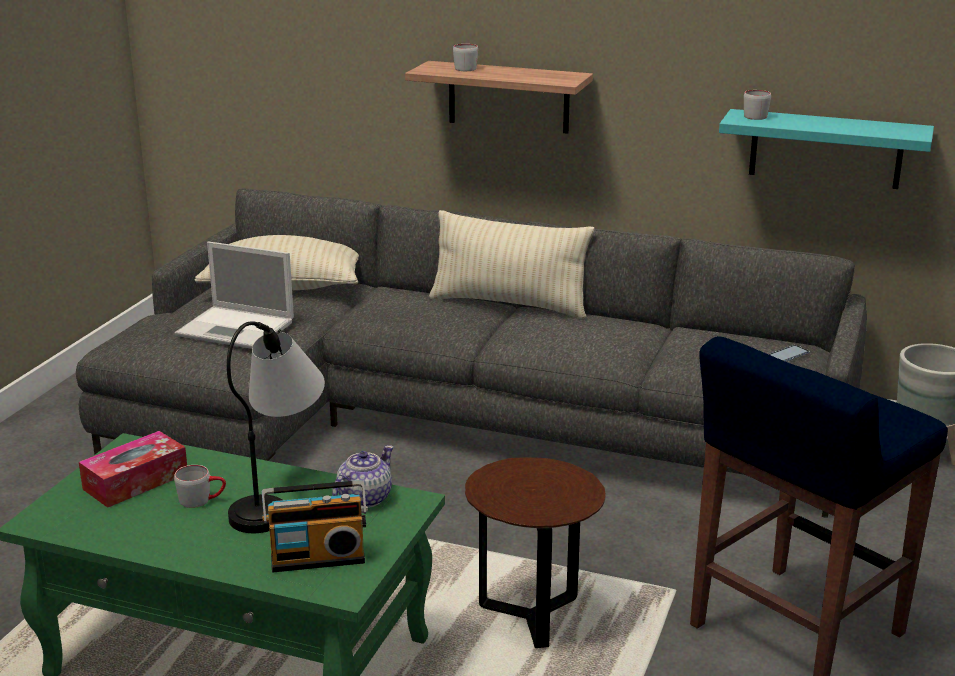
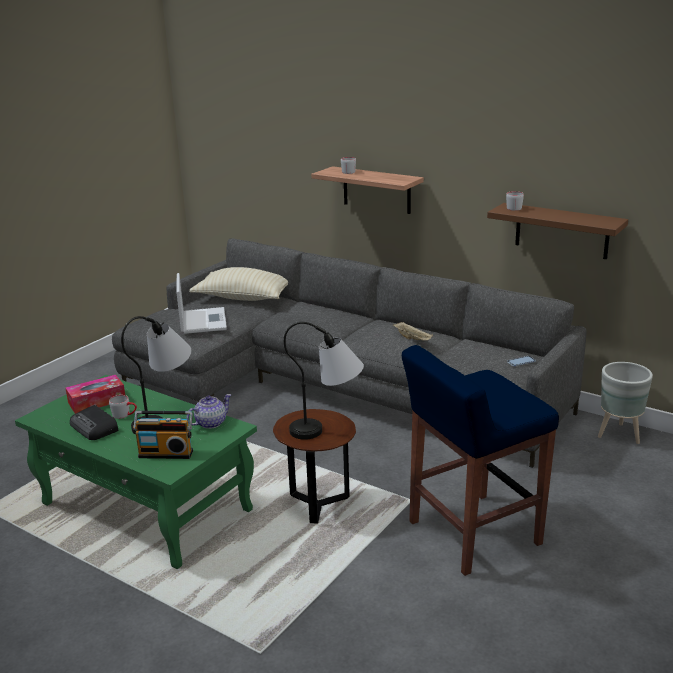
camera: 15 degrees right, 0 degrees up
laptop [175,242,294,349] -> laptop turned 135 degrees counterclockwise [176,273,227,334]
beige pillow [429,210,594,319] -> none
turquoise shelf [719,109,934,189] -> brown shelf [487,203,628,259]
none -> radio [70,405,118,440]
none -> table lamp [284,322,364,440]
none -> beige tray [393,322,433,340]

